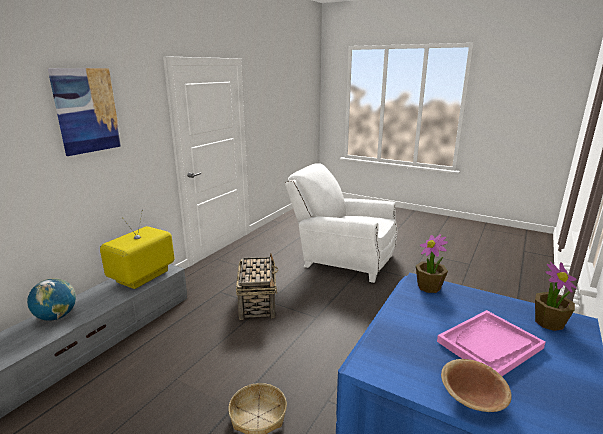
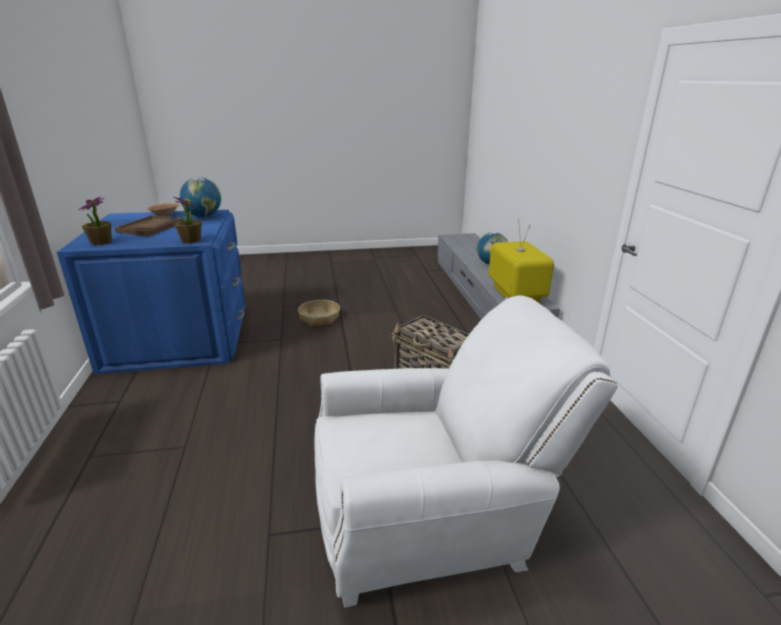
camera: 140 degrees right, 5 degrees up
picture [47,68,122,156] -> none
pink tray [437,310,545,376] -> brown tray [115,215,182,236]
none -> globe [180,177,221,217]

